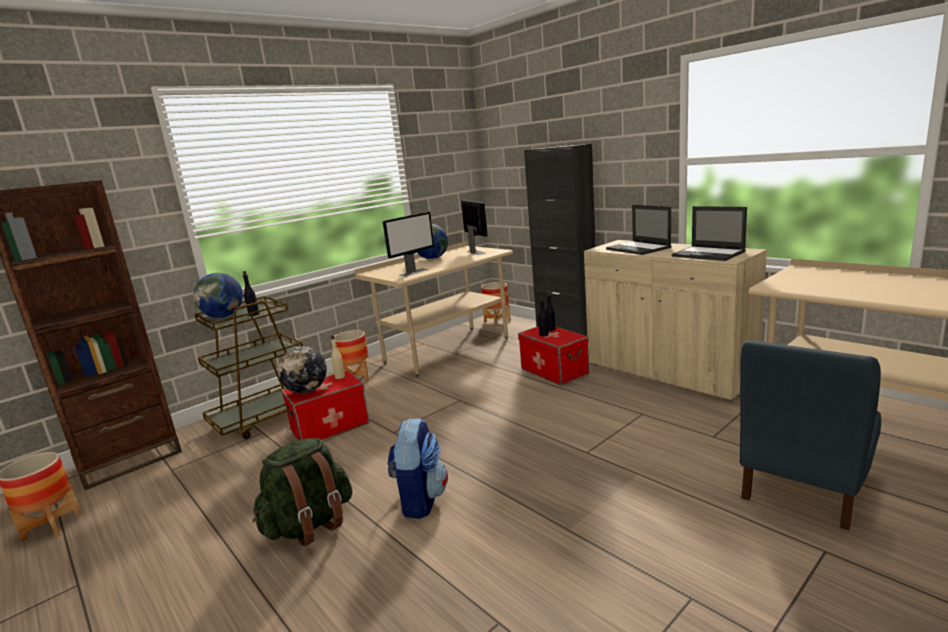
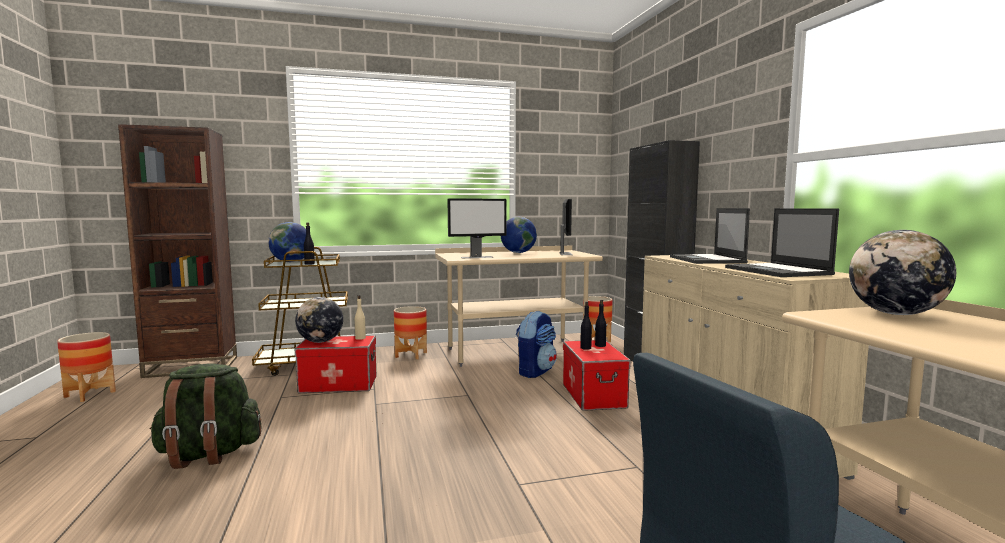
camera: 25 degrees right, 10 degrees down
backpack [387,418,448,519] -> backpack moved to [516,311,557,378]
none -> globe [849,230,956,315]

